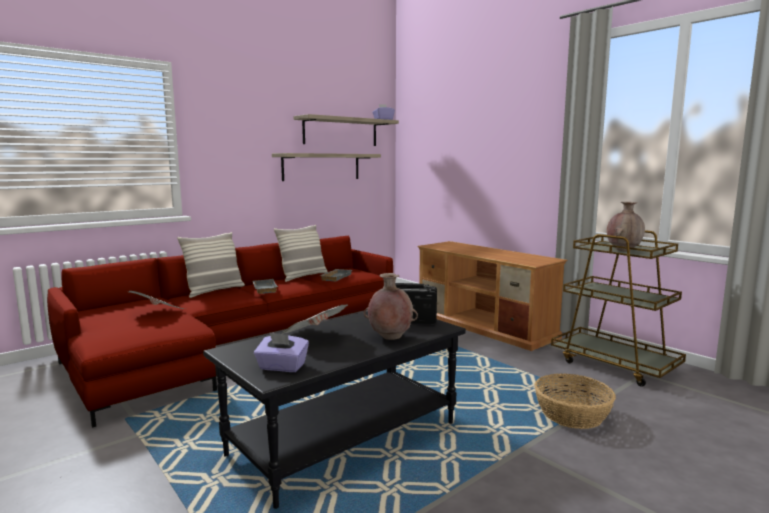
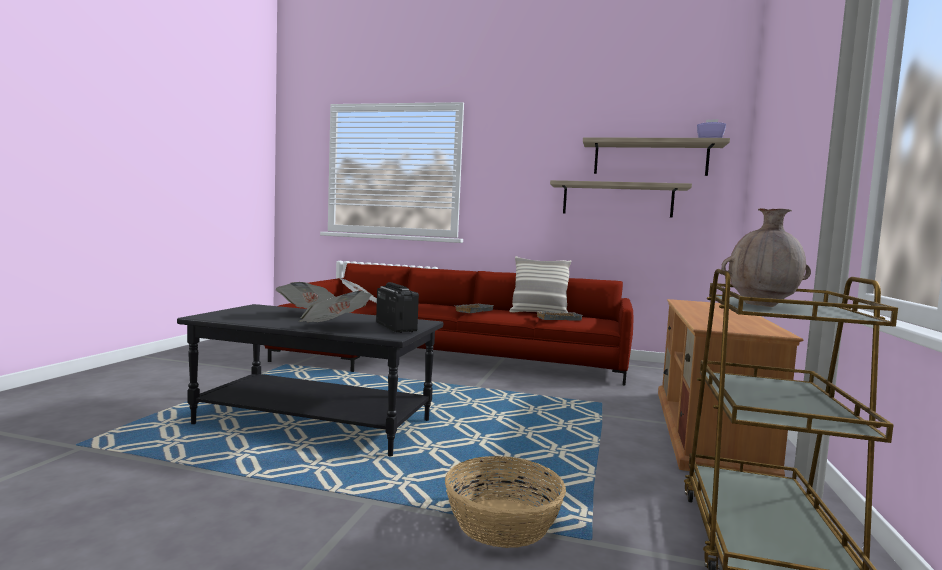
camera: 55 degrees right, 5 degrees down
pillow [177,232,245,298] -> none
purple tissue box [254,332,309,372] -> none
brown vase [364,273,418,340] -> newspaper [299,290,372,322]

